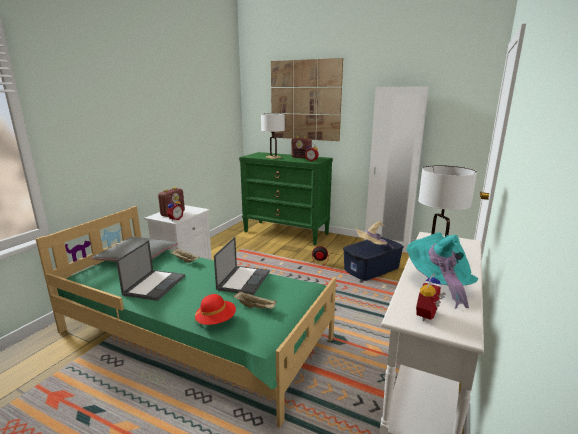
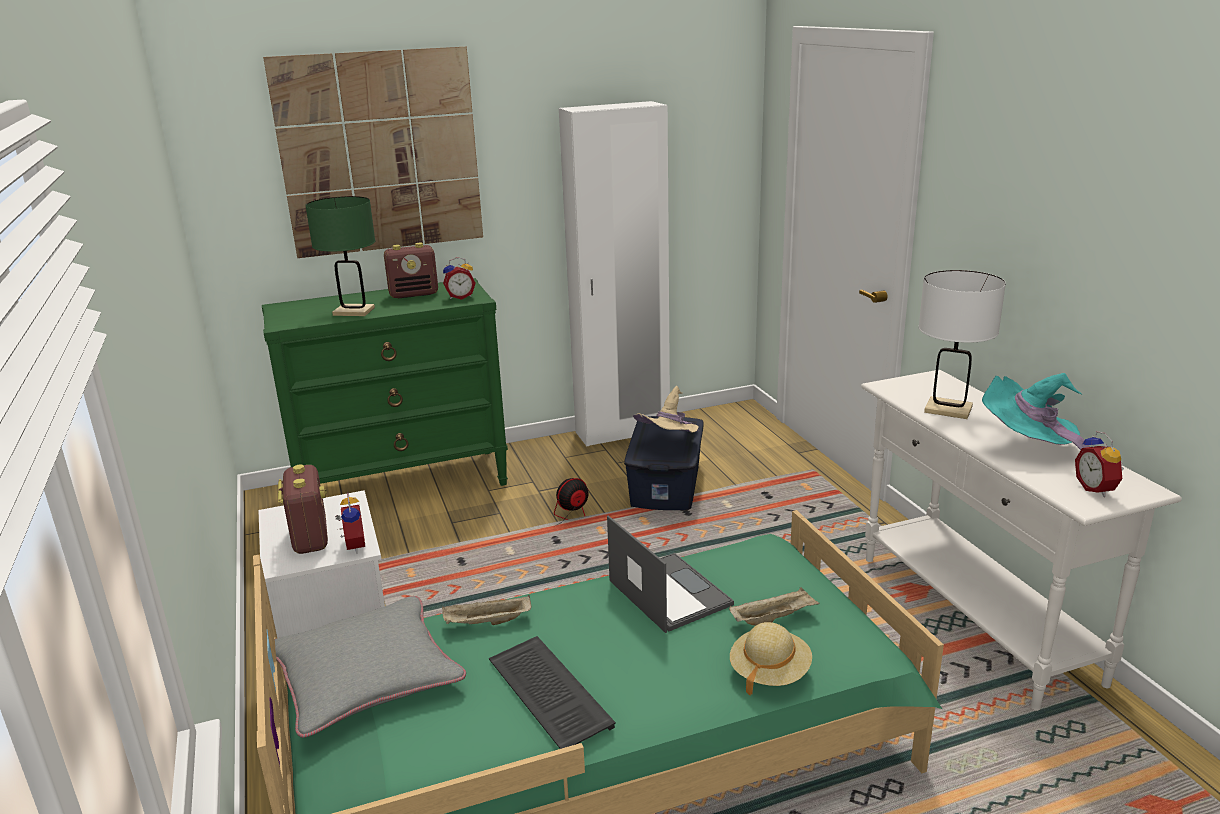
camera: 45 degrees left, 5 degrees up
laptop [116,240,185,301] -> keyboard [489,636,616,749]
red hat [195,294,236,325] -> beige hat [730,622,812,696]
white table lamp [261,114,285,159] -> green table lamp [305,196,375,316]

